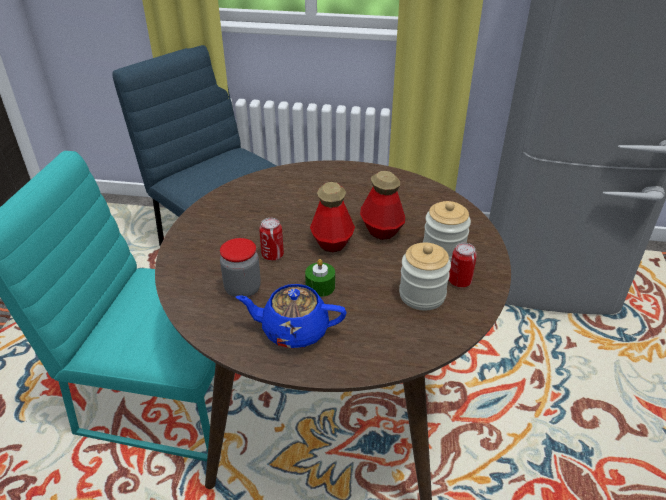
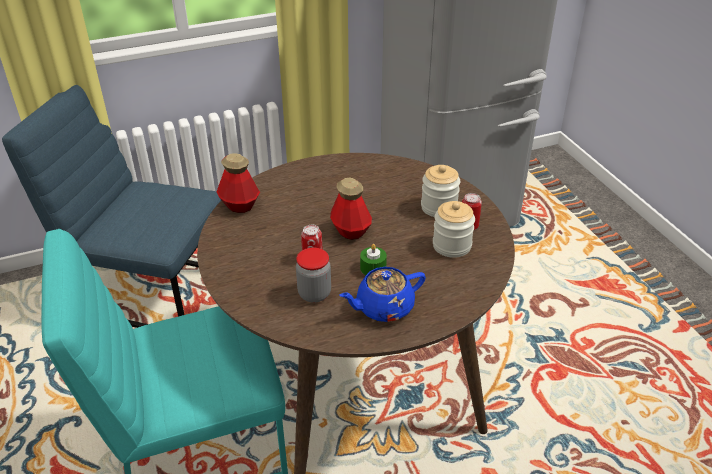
camera: 30 degrees left, 0 degrees up
bottle [360,171,405,240] -> bottle moved to [217,153,260,213]

